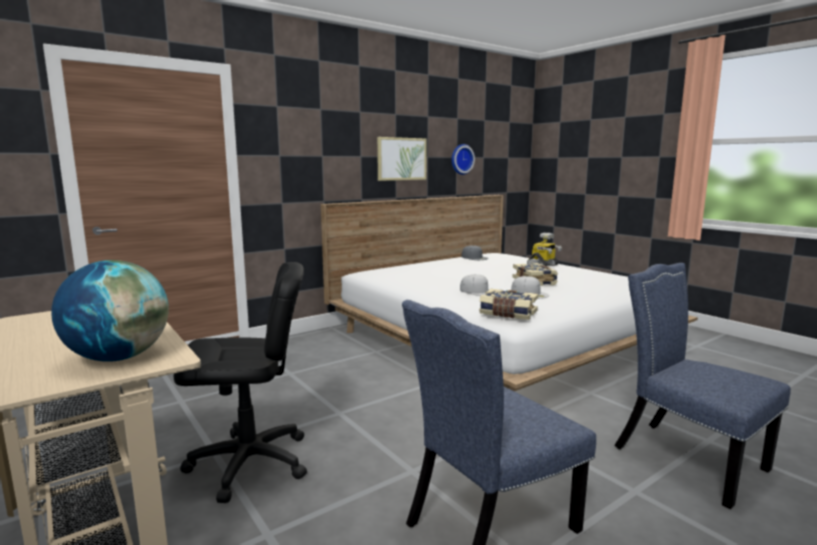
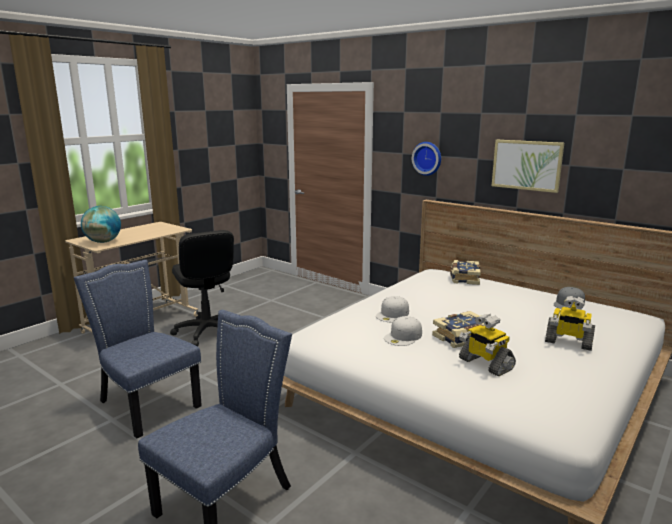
camera: 75 degrees right, 5 degrees up
wall clock [452,144,475,175] -> wall clock moved to [412,142,441,176]
book [479,289,538,320] -> book moved to [450,260,481,285]
none -> toy robot [459,314,516,376]

